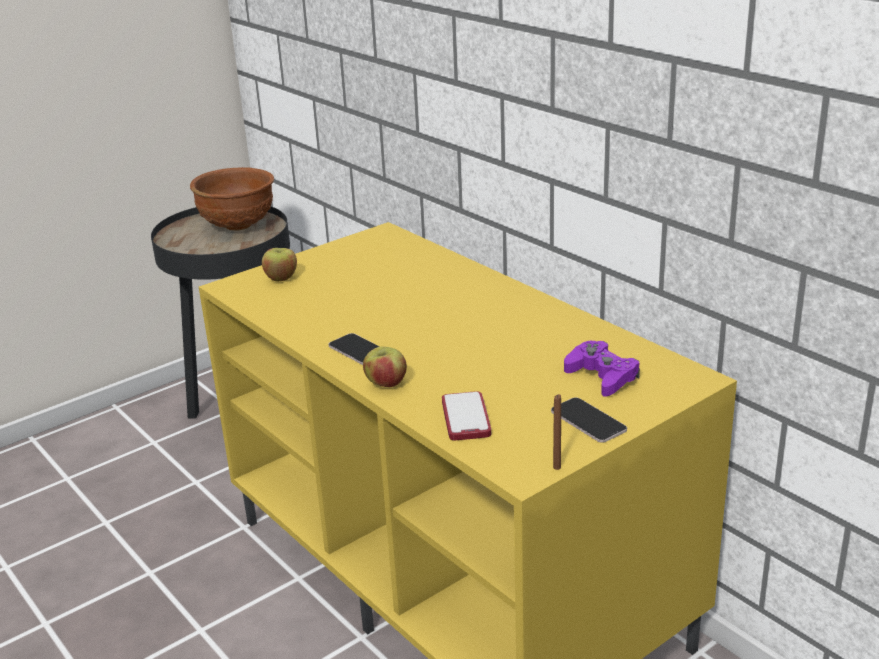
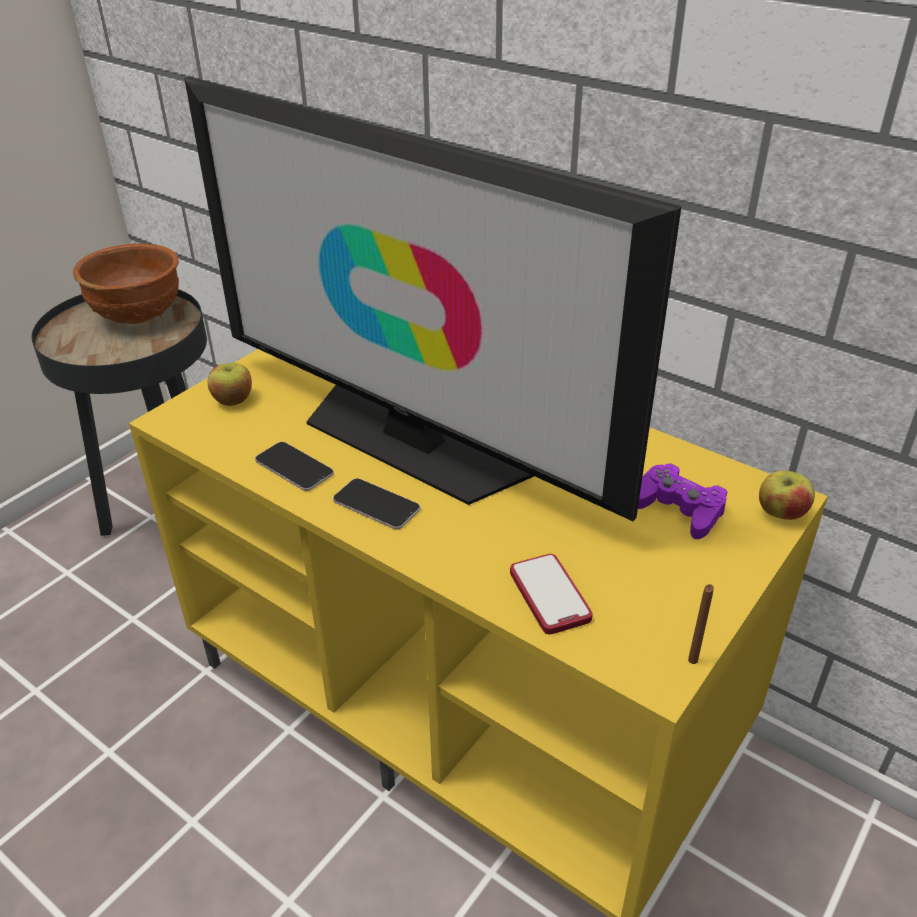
camera: 15 degrees left, 10 degrees up
apple [363,347,407,387] -> apple moved to [759,471,815,520]
phone [551,397,627,443] -> phone moved to [255,442,334,491]
none -> television [184,77,682,521]

